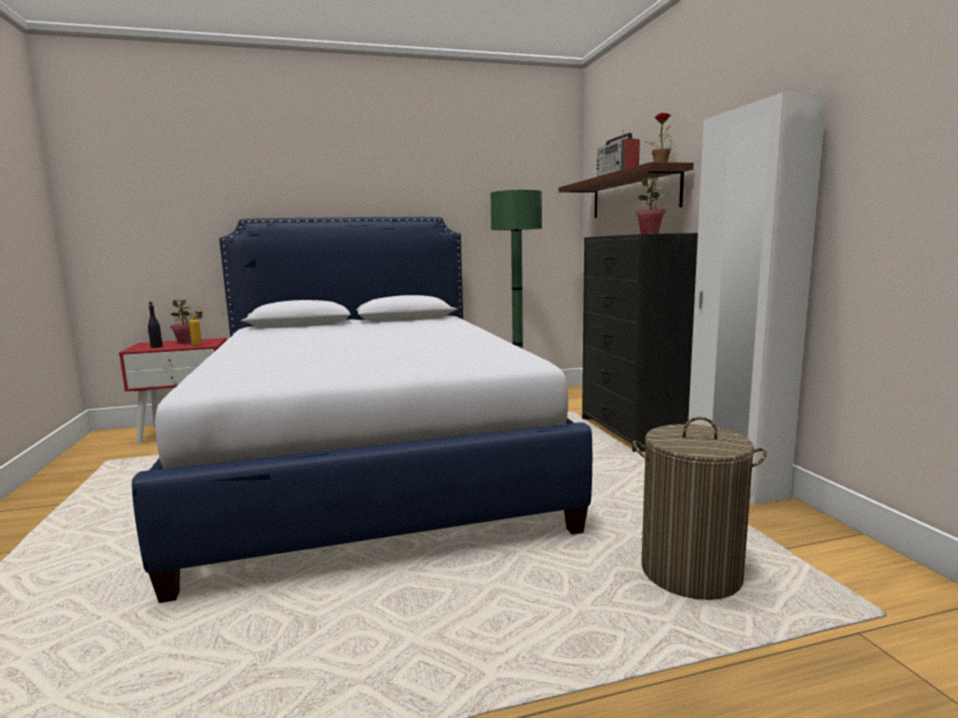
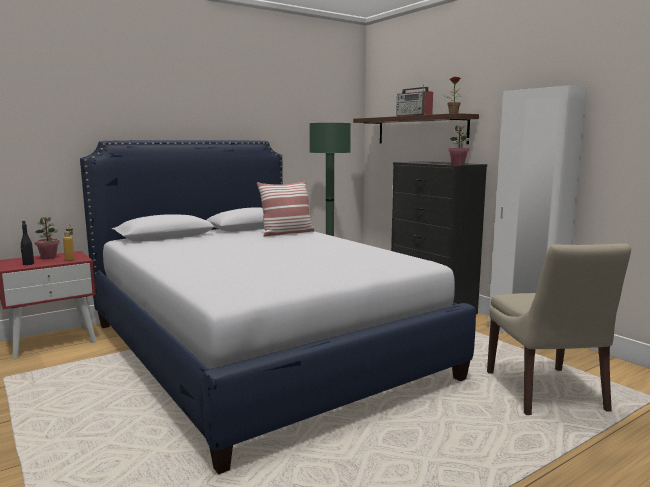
camera: 20 degrees left, 0 degrees up
laundry basket [633,417,767,600] -> beige chair [487,243,631,415]
none -> pillow [257,181,315,237]

